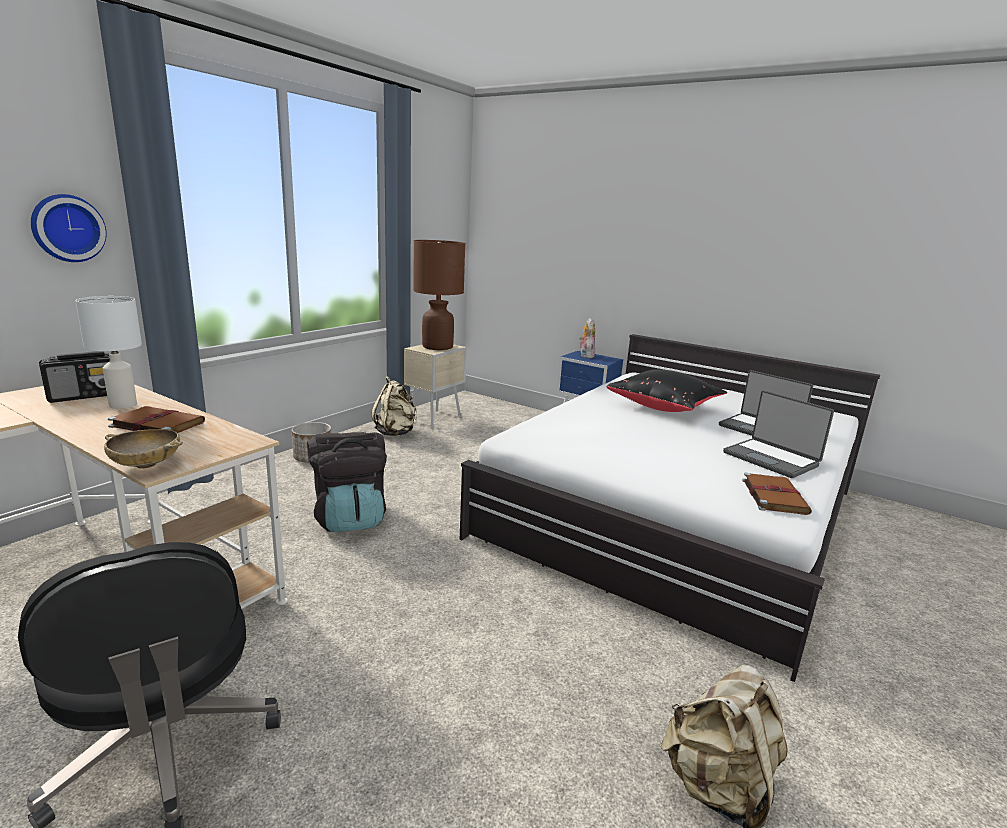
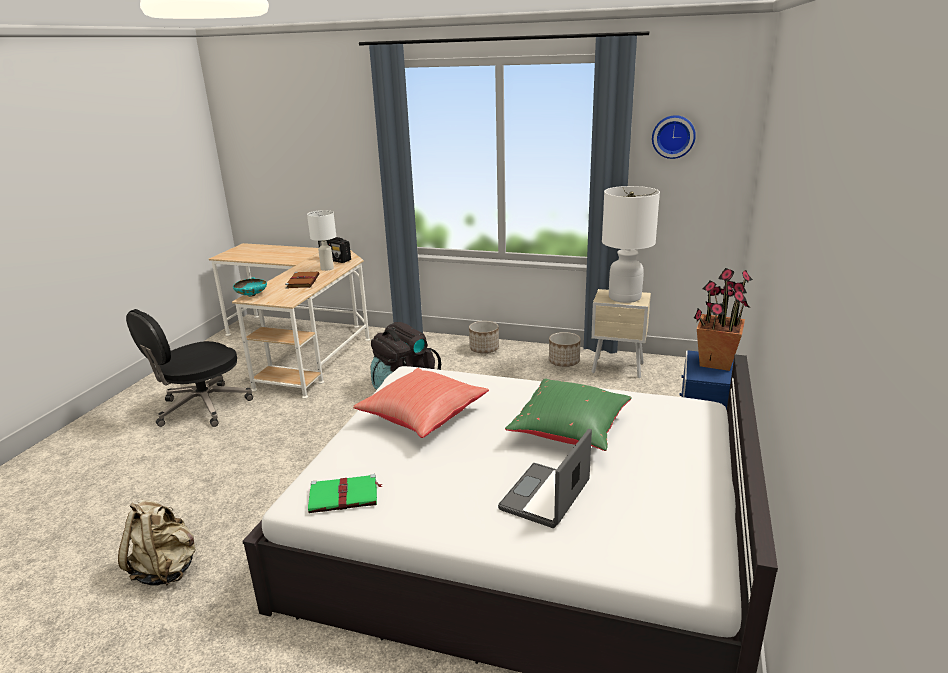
camera: 75 degrees right, 5 degrees up
wall clock [31,194,107,262] -> wall clock moved to [652,115,696,159]
beige bowl [104,429,183,469] -> turquoise bowl [233,277,267,297]
beige backpack [371,376,417,436] -> planter [549,332,581,367]
brown table lamp [413,240,465,350] -> white table lamp [602,186,660,303]
plush toy [579,318,595,358] -> potted plant [694,268,753,371]
black pillow [607,369,727,412] -> green pillow [505,378,632,451]
laptop [723,390,834,478] -> none
brown book [742,473,812,515] -> green book [308,474,382,513]
none -> red pillow [353,368,489,438]

